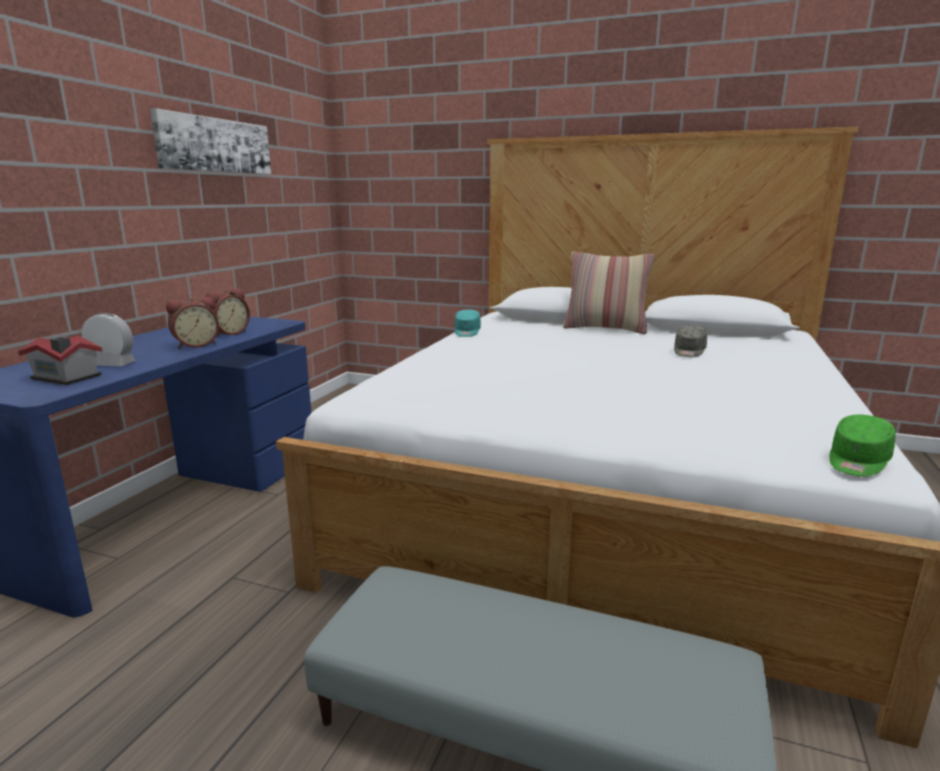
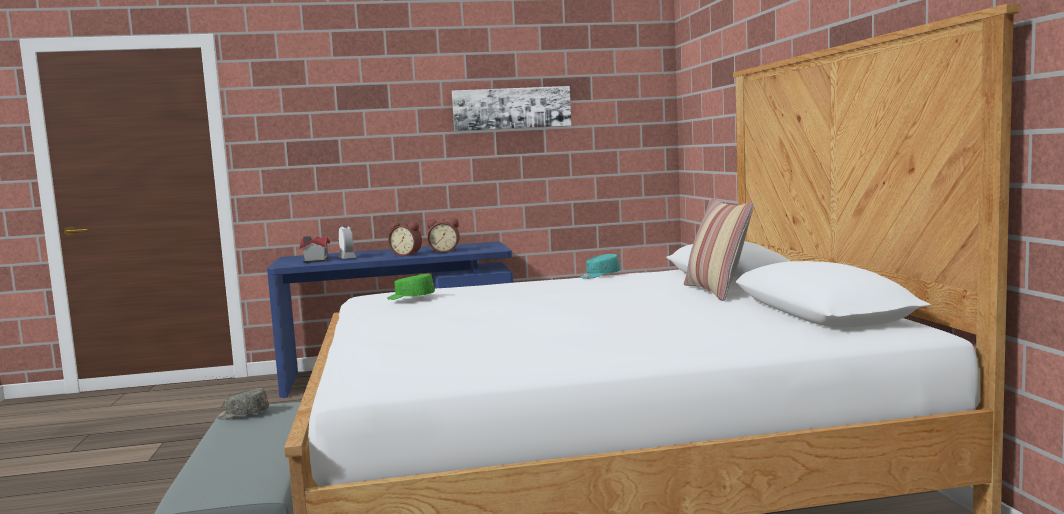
camera: 60 degrees right, 10 degrees down
grey cap [674,325,707,357] -> grey cap moved to [216,388,269,419]
green cap [829,415,896,476] -> green cap moved to [387,274,435,300]

